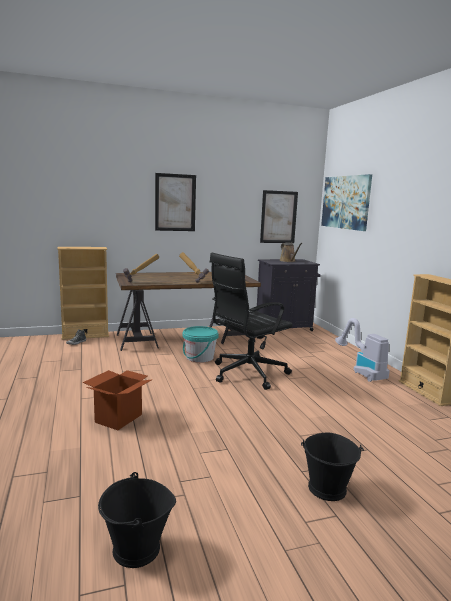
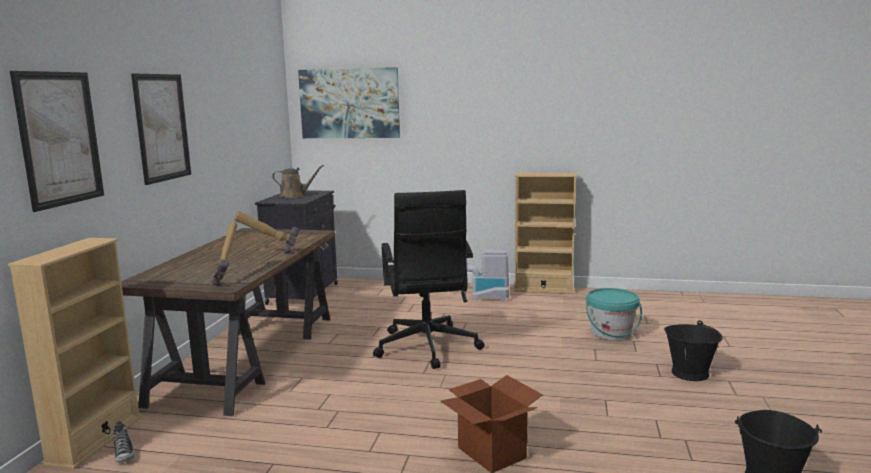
camera: 60 degrees left, 0 degrees up
turquoise bucket [183,326,219,363] -> turquoise bucket moved to [586,288,642,341]
picture [260,190,298,243] -> picture moved to [10,71,104,212]

